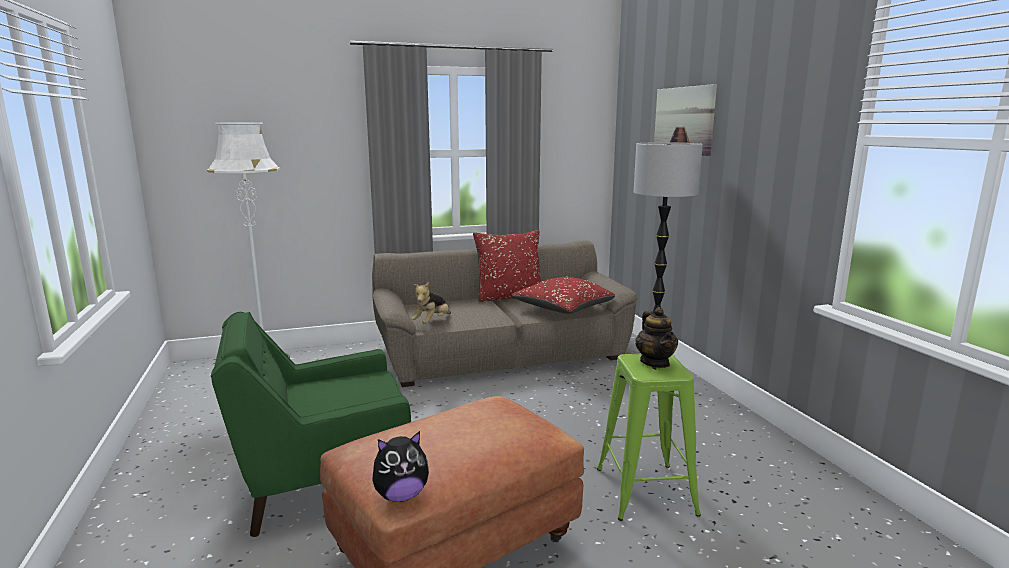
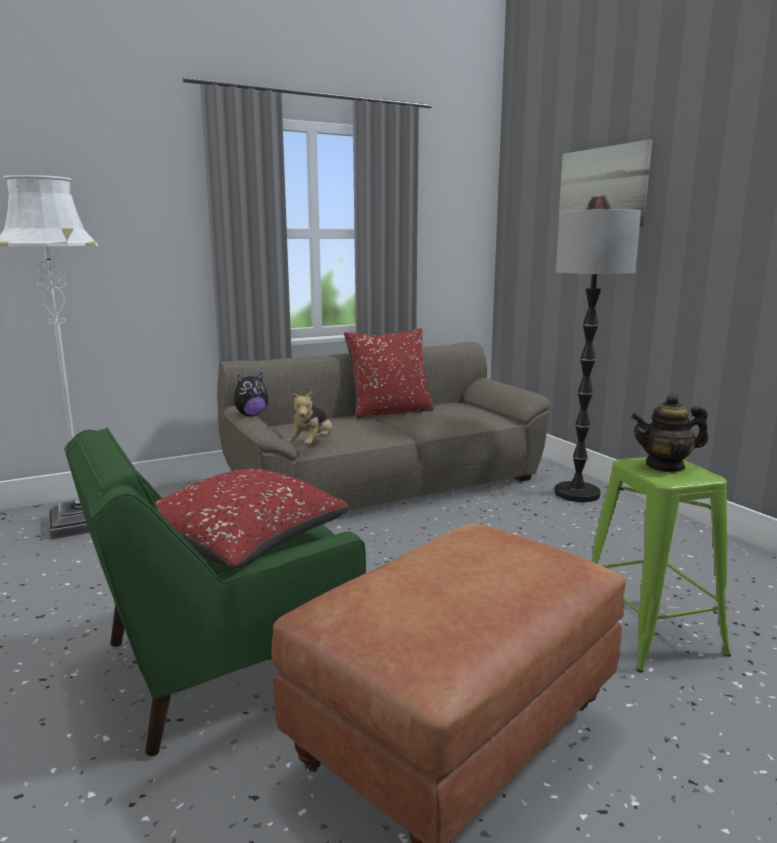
camera: 10 degrees left, 0 degrees up
plush toy [372,431,429,502] -> plush toy moved to [234,372,268,416]
red pillow [512,277,615,314] -> red pillow moved to [154,469,348,568]
teapot [635,307,678,368] -> teapot turned 105 degrees clockwise [631,394,708,472]

